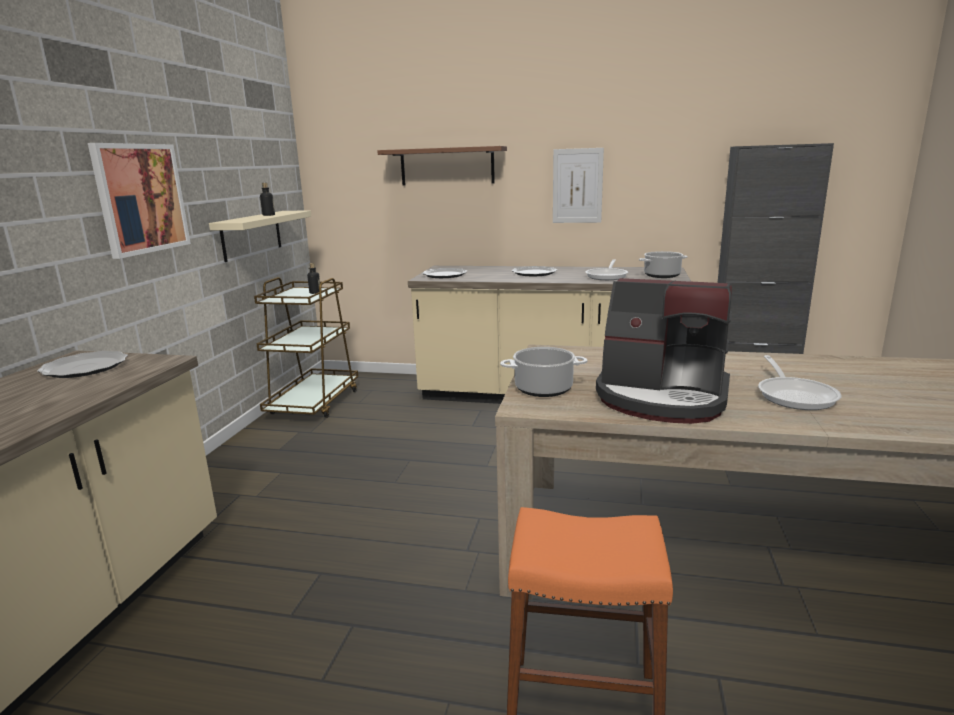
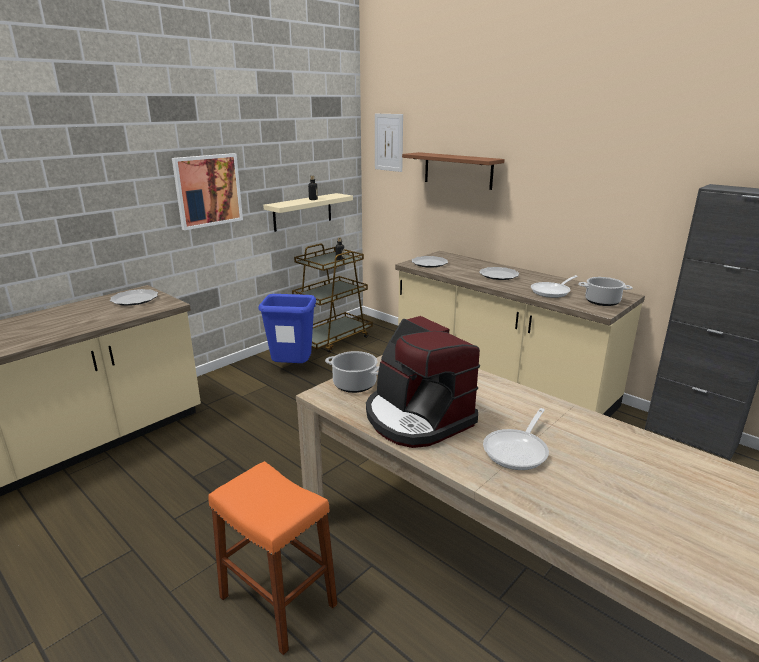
camera: 30 degrees right, 5 degrees up
picture [553,148,604,223] -> picture moved to [375,114,403,172]
none -> blue trash can [259,294,316,370]

